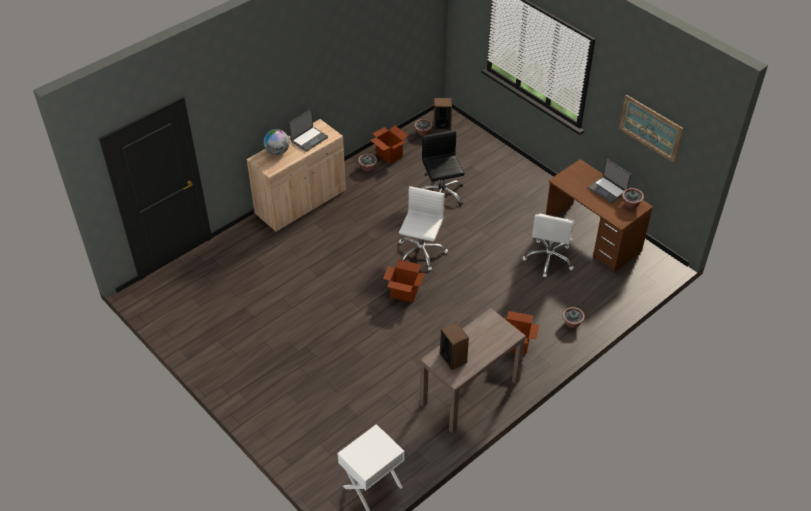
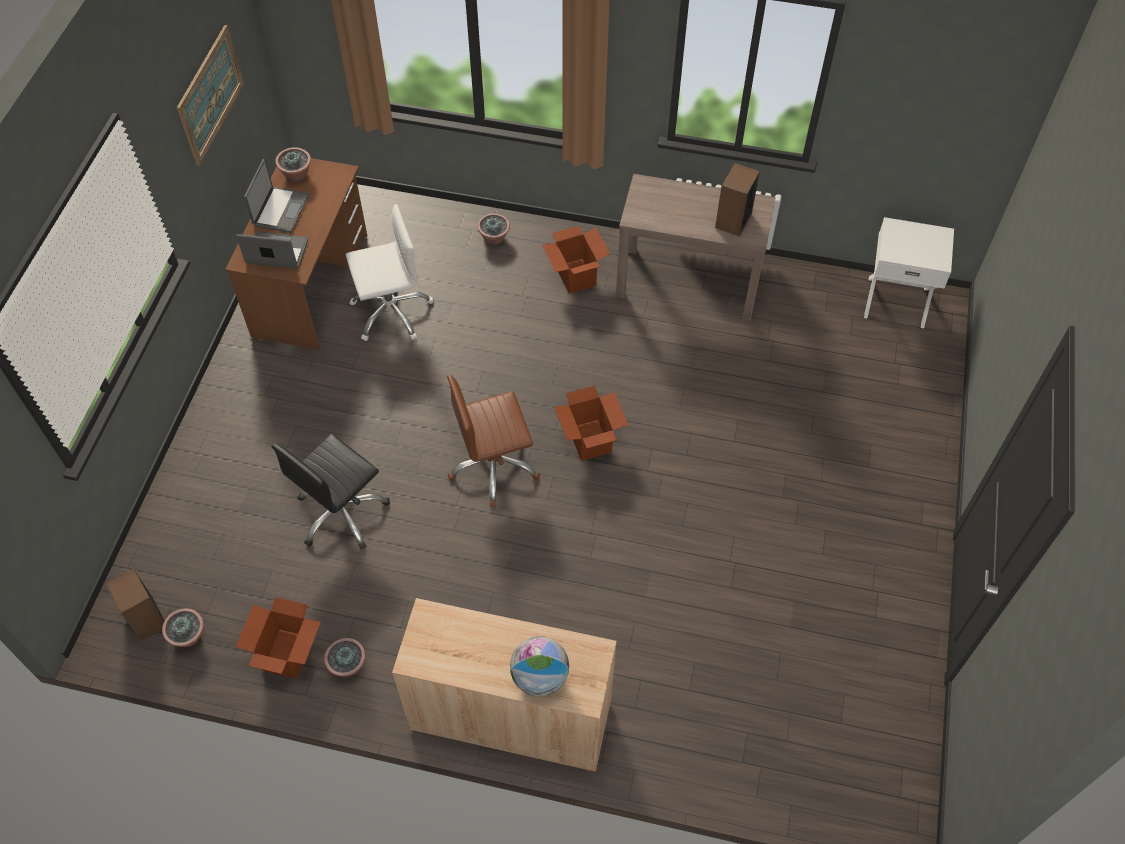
camera: 125 degrees left, 10 degrees up
laptop [289,109,328,152] -> laptop moved to [236,232,308,269]
white office chair [399,186,448,271] -> brown office chair [447,375,540,506]

